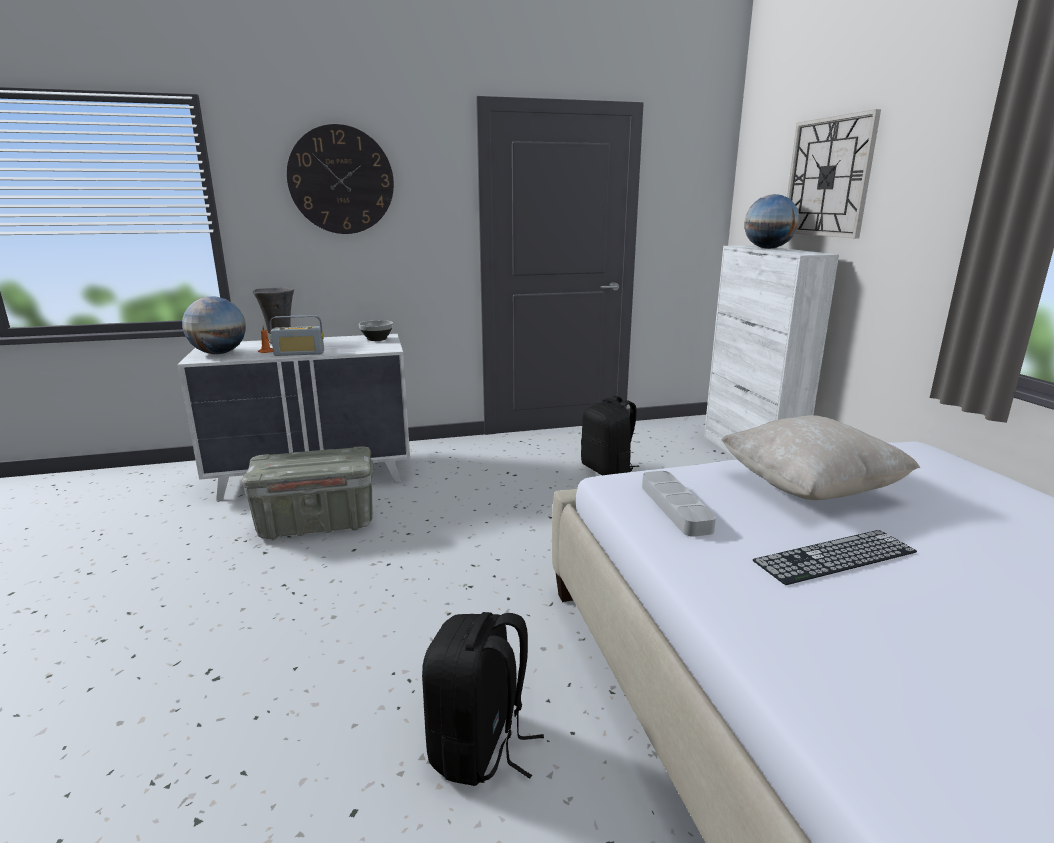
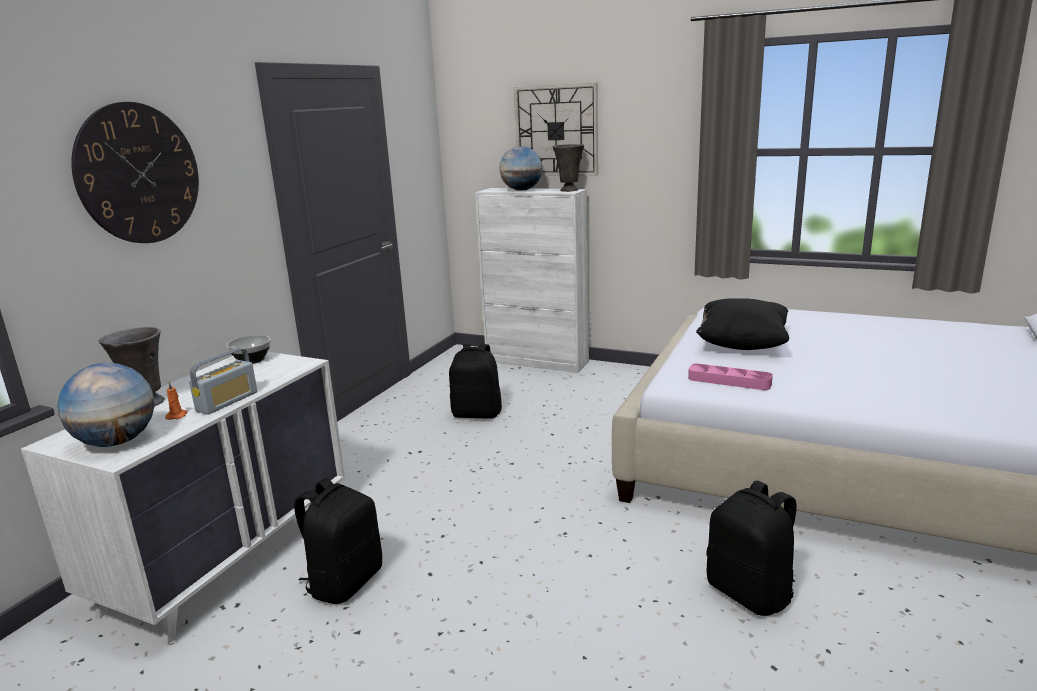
camera: 50 degrees left, 0 degrees up
grey storage box [242,446,373,540] -> black backpack [294,478,382,604]
grey tray [642,471,716,537] -> pink tray [688,363,773,390]
beige pillow [721,415,920,500] -> black pillow [696,298,789,350]
keyboard [753,530,917,585] -> none
none -> grey vase [553,144,584,192]

